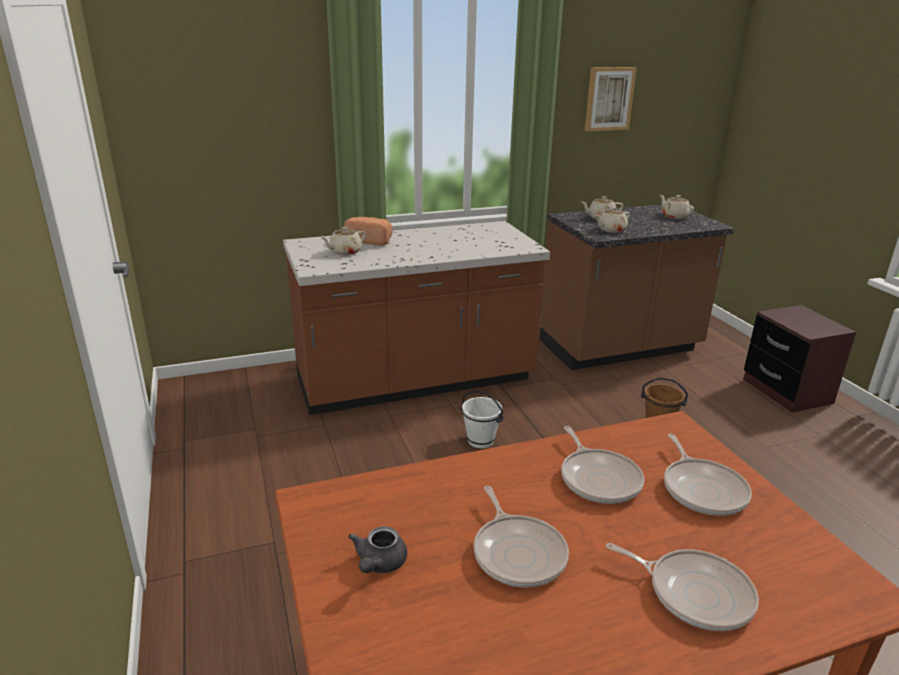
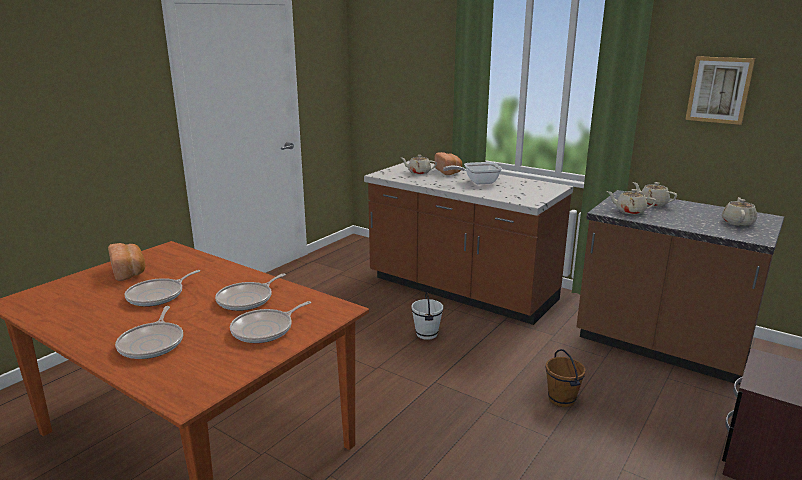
camera: 55 degrees right, 5 degrees down
grey teapot [348,526,407,573] -> bread [108,243,145,281]
none -> frying pan [443,162,502,184]

